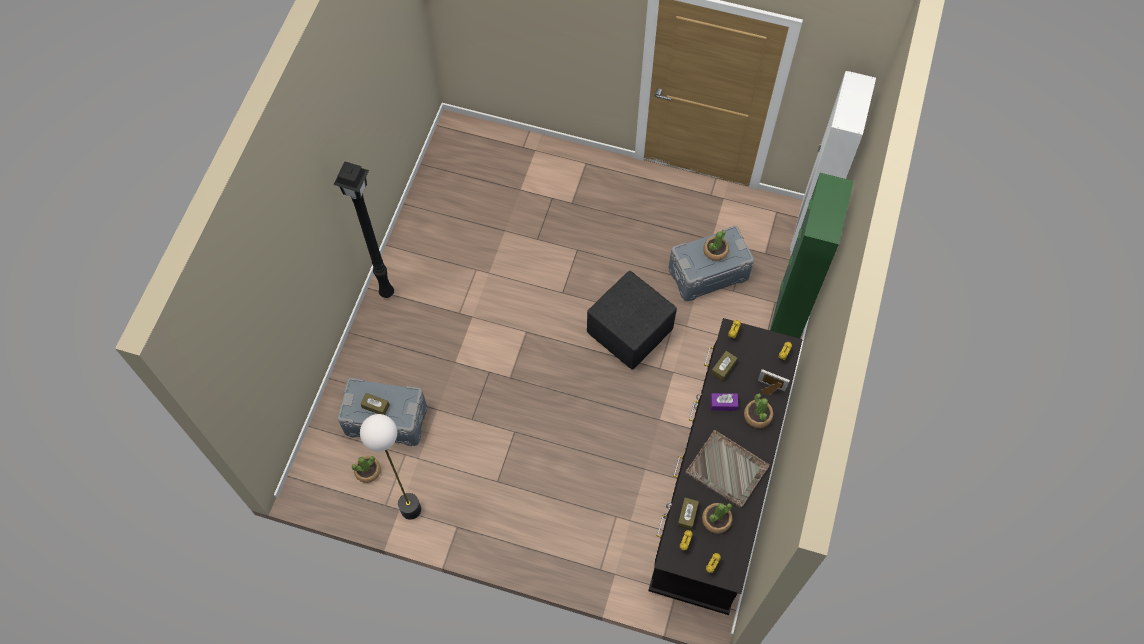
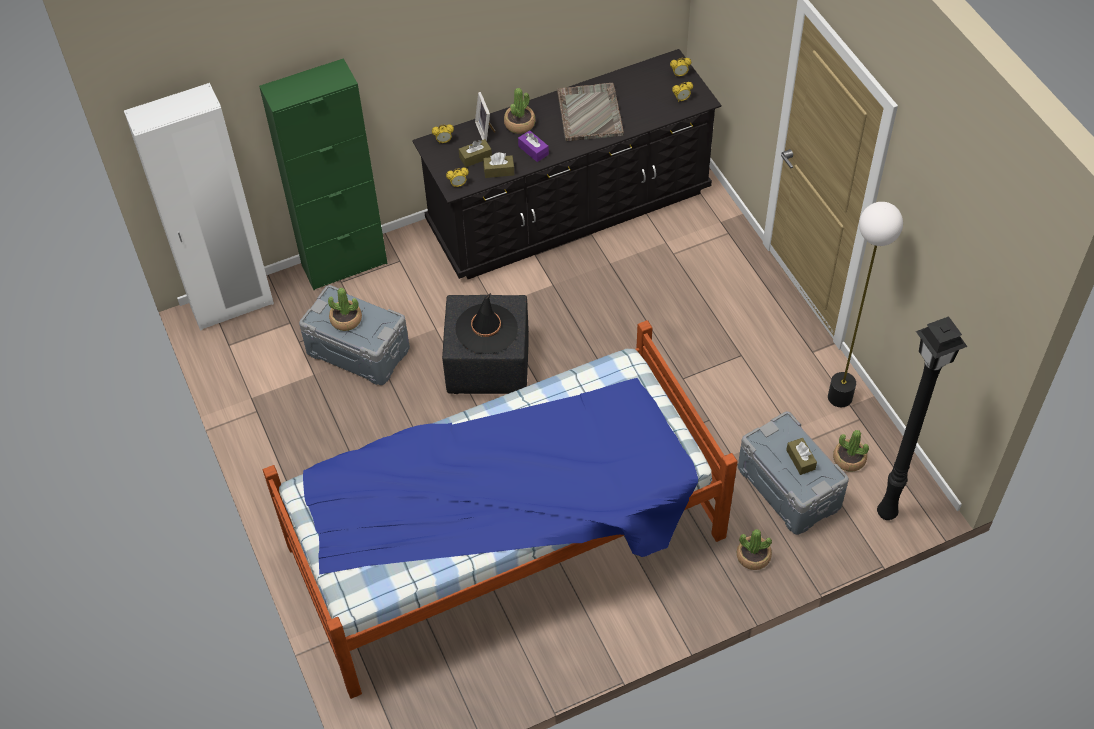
camera: 130 degrees left, 10 degrees down
black floor lamp [333,161,394,298] -> black floor lamp moved to [877,316,967,520]
brown tissue box [677,498,699,530] -> brown tissue box moved to [459,139,492,167]
potted plant [702,503,732,534] -> potted plant moved to [737,529,772,570]
none -> bed [263,320,738,699]
none -> black hat [456,293,518,354]

